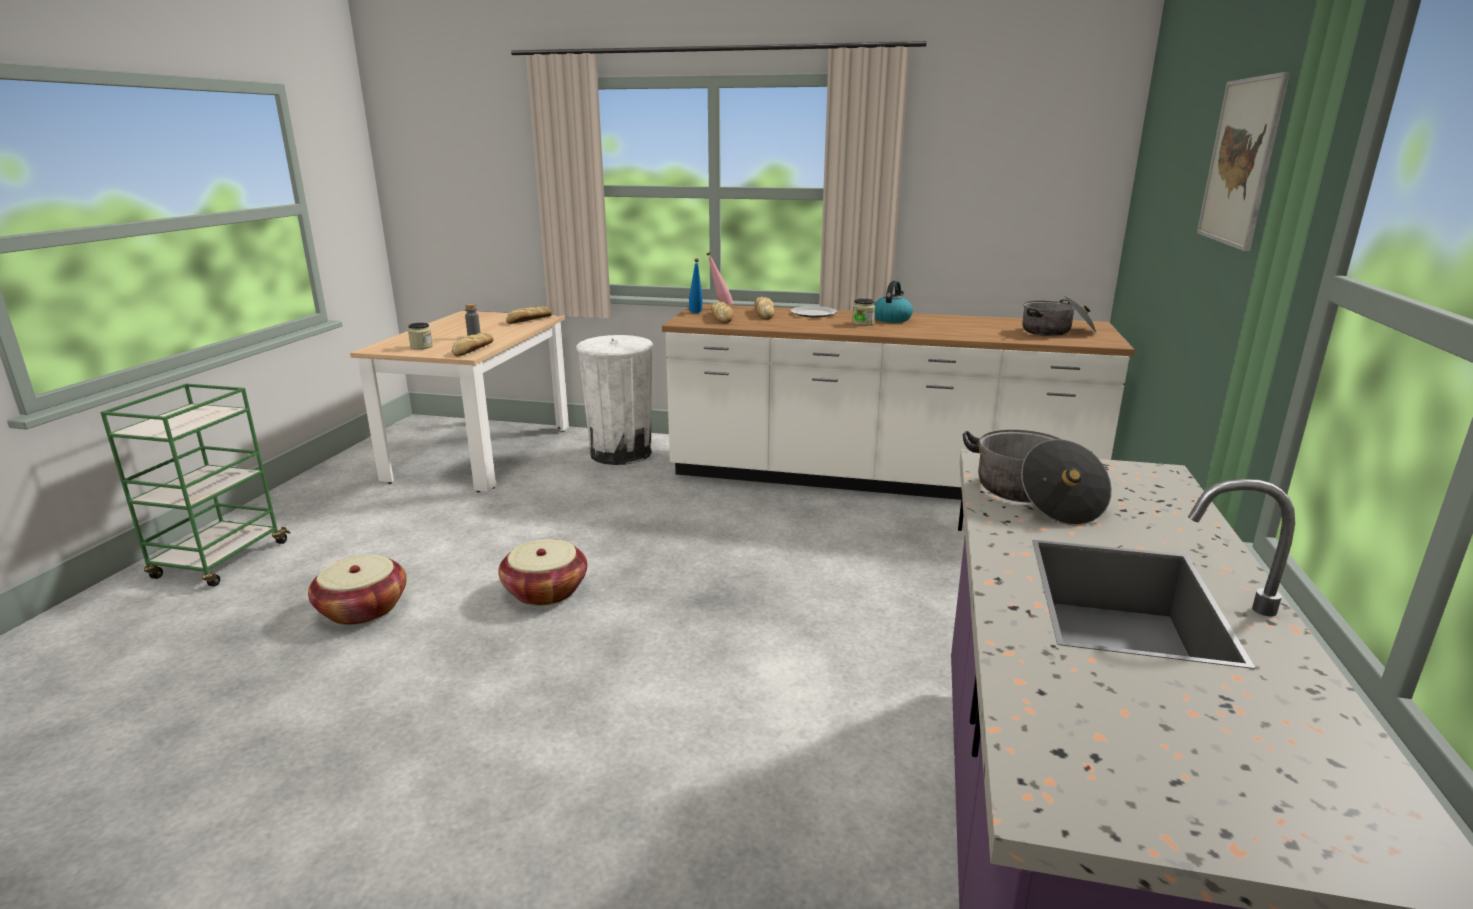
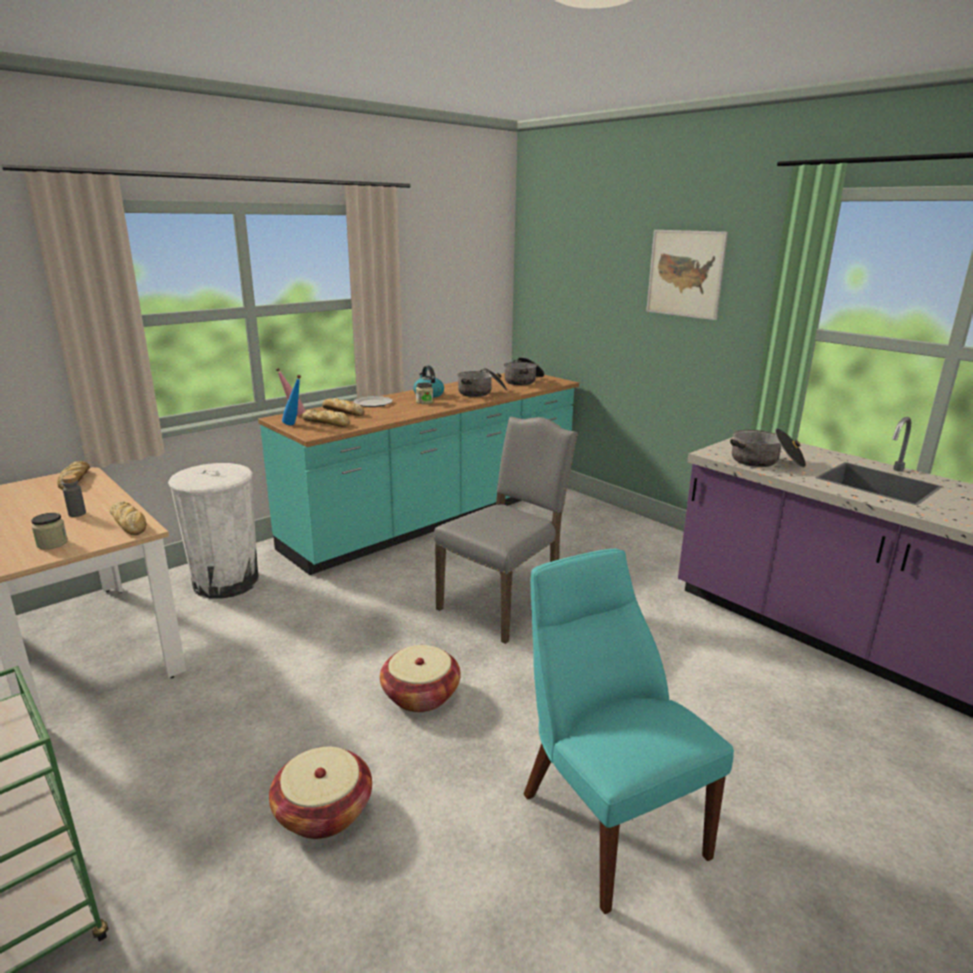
camera: 55 degrees left, 0 degrees up
white counter [662,304,1135,500] -> turquoise counter [258,373,579,575]
none -> grey chair [434,416,578,644]
none -> cooking pot [457,367,507,397]
none -> turquoise chair [524,549,734,914]

